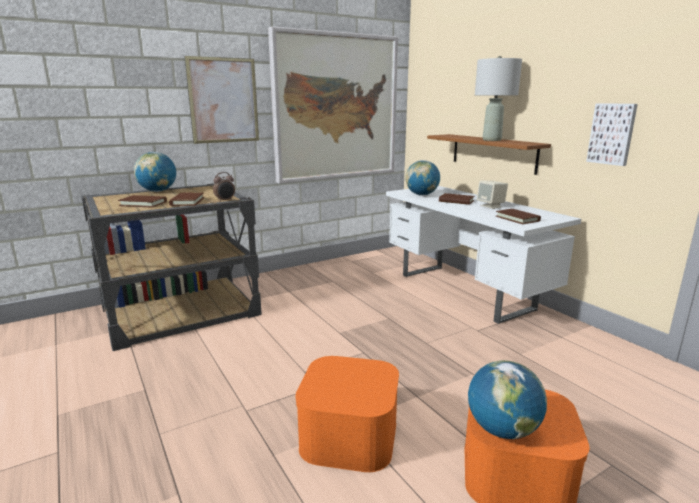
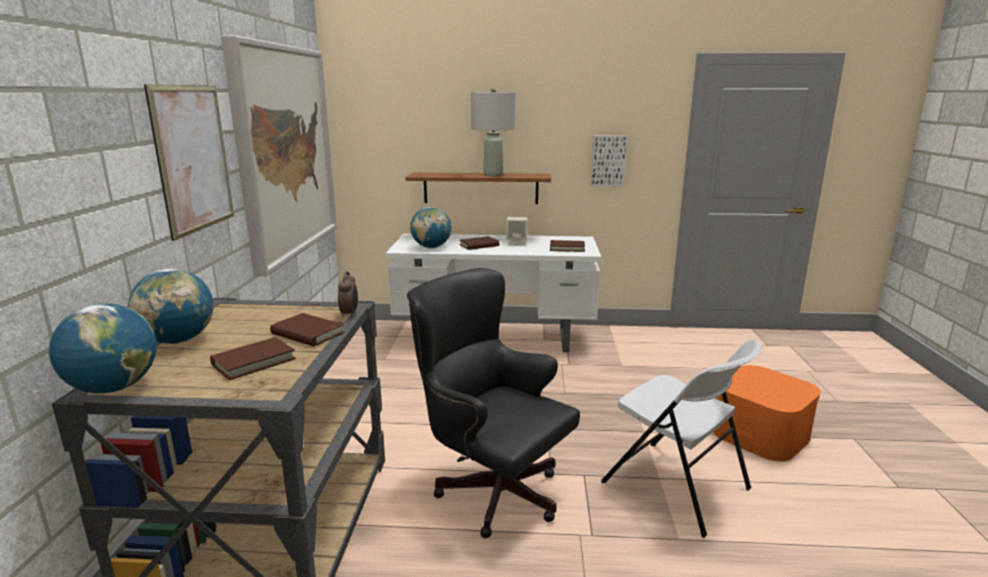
camera: 55 degrees left, 0 degrees up
orange storage box [295,356,399,472] -> white chair [601,339,762,538]
globe [468,360,547,439] -> globe moved to [49,303,157,393]
none -> black office chair [407,268,580,538]

